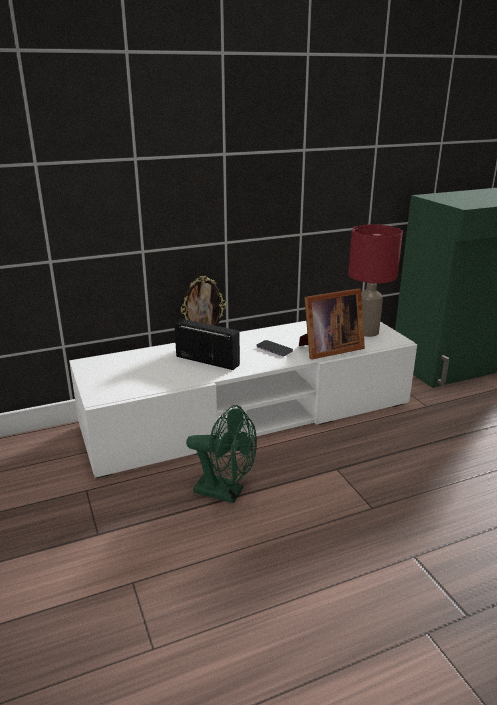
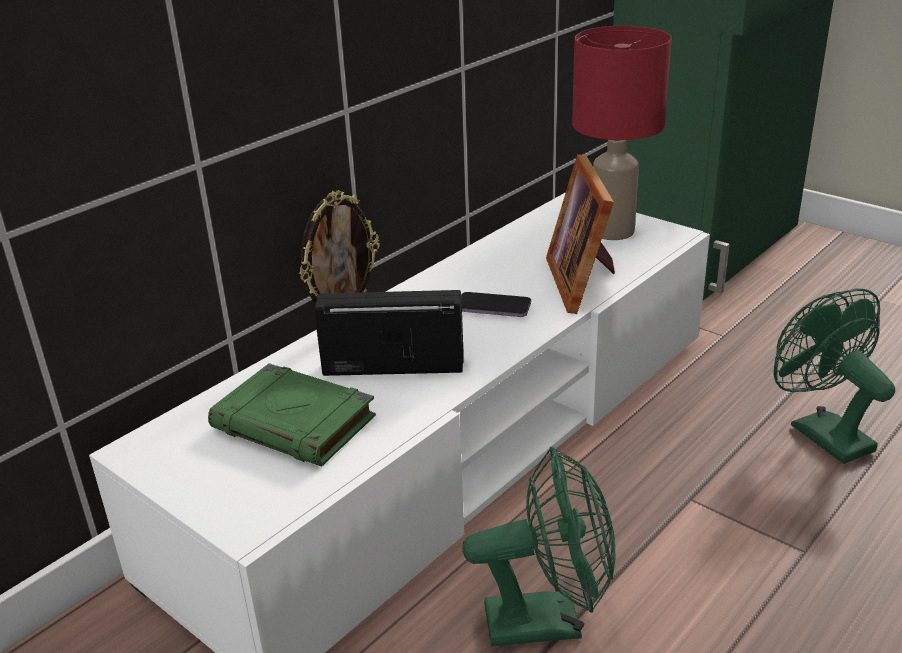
camera: 25 degrees left, 5 degrees up
picture frame [299,288,365,359] -> picture frame turned 135 degrees clockwise [546,154,615,314]
none -> green book [208,363,376,467]
none -> green fan [774,288,895,464]

